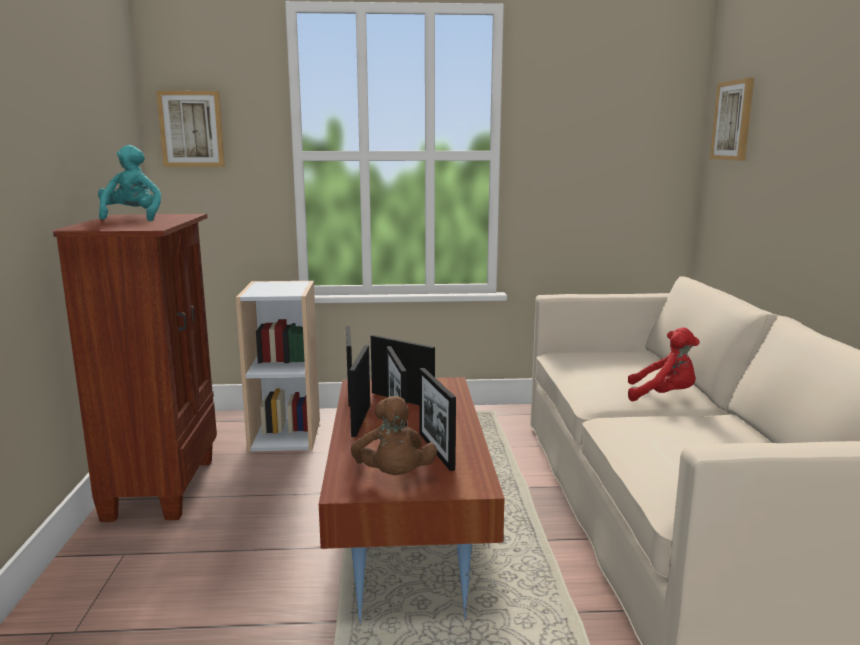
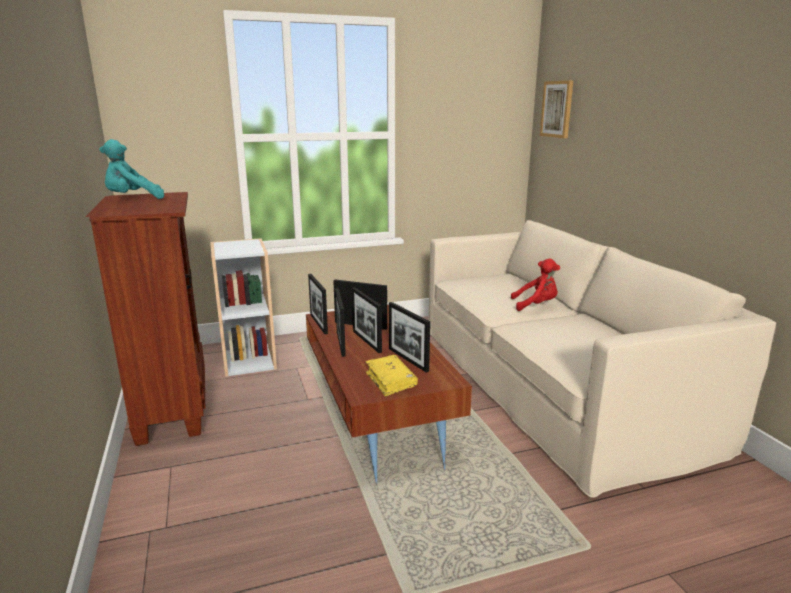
camera: 15 degrees left, 5 degrees up
turquoise plush toy [98,145,161,221] -> turquoise plush toy turned 90 degrees counterclockwise [99,139,164,199]
picture [156,91,225,167] -> none
brown plush toy [351,396,437,475] -> yellow book [365,355,418,397]

